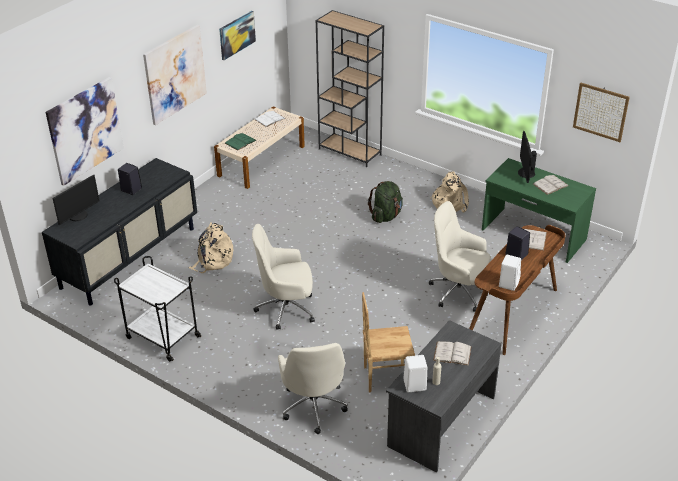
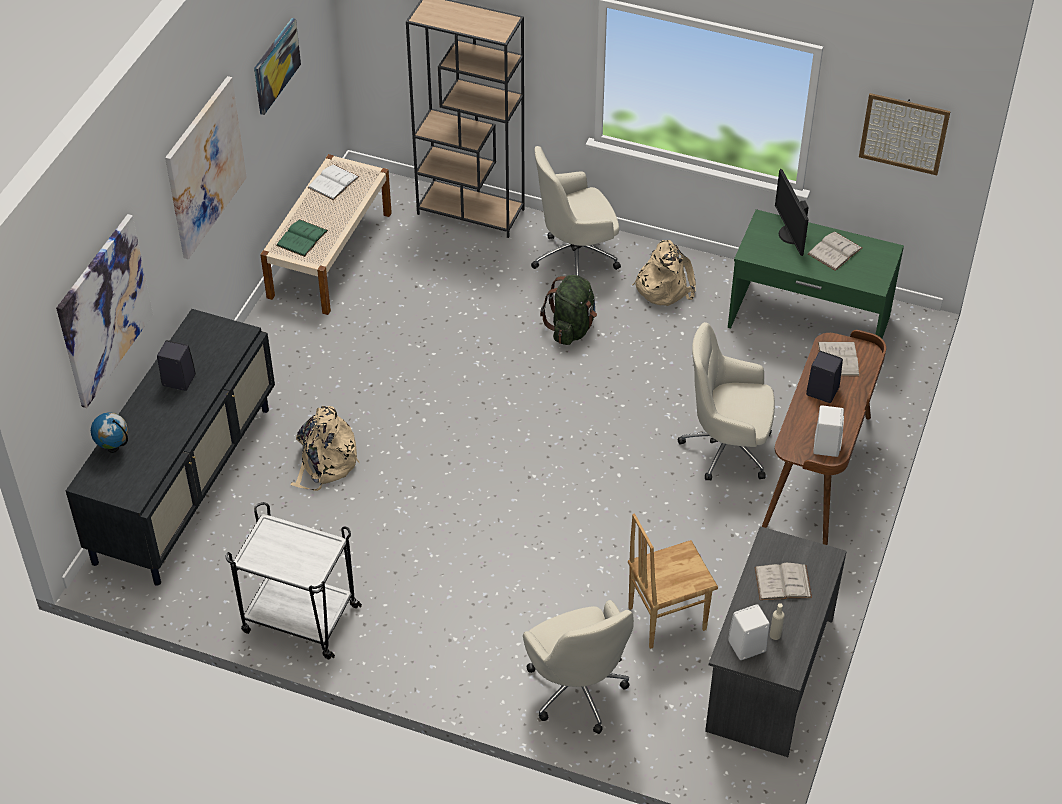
camera: 15 degrees left, 10 degrees up
monitor [53,175,100,225] -> globe [91,413,128,453]
beige office chair [252,224,315,330] -> beige office chair moved to [531,146,621,276]

